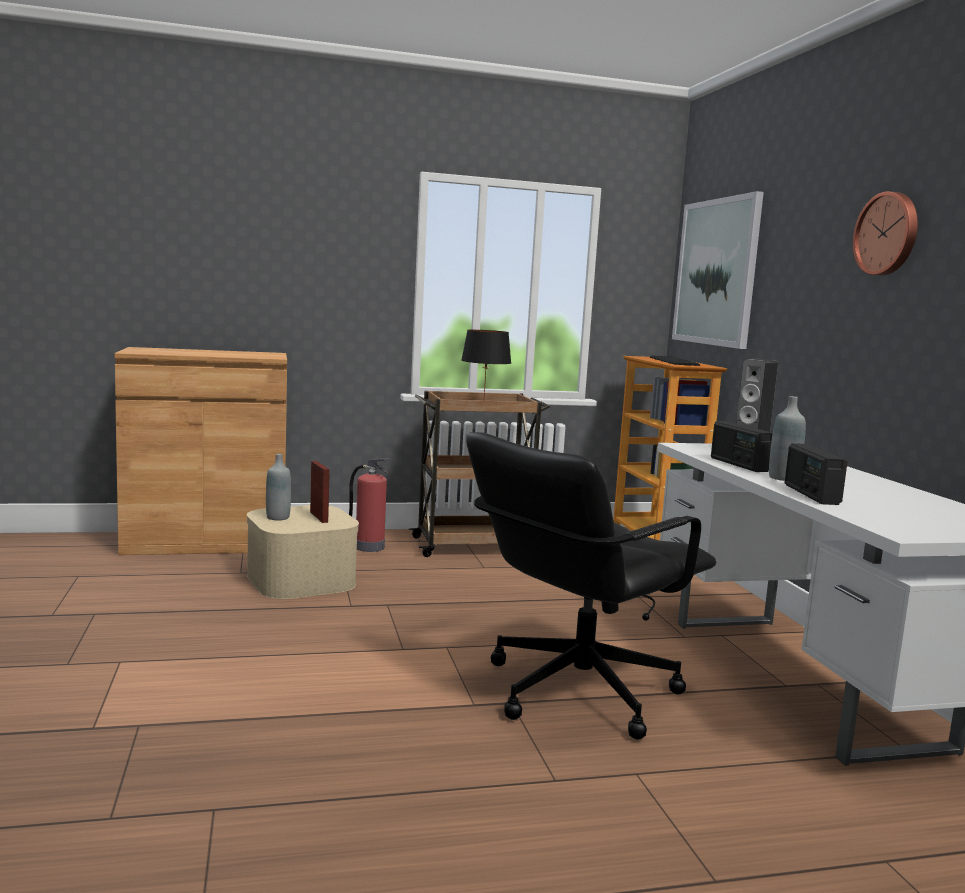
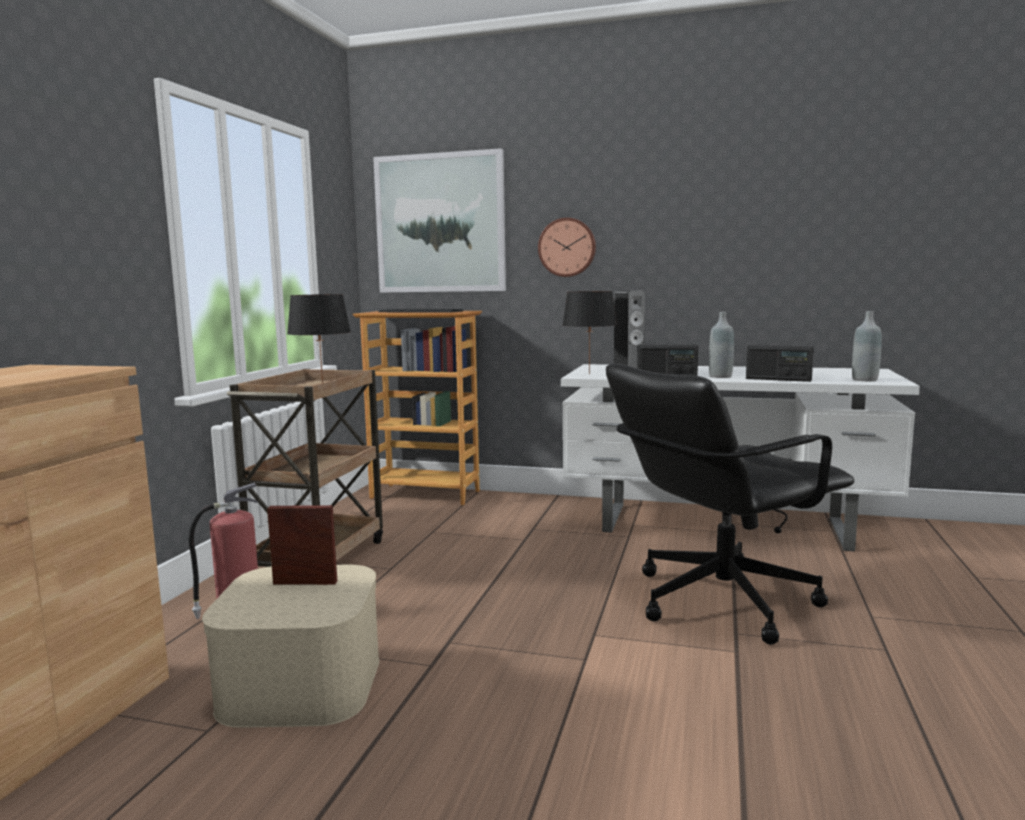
camera: 60 degrees left, 0 degrees up
grey bottle [266,454,291,520] -> grey bottle moved to [852,311,882,381]
black office chair [466,432,716,740] -> black office chair turned 75 degrees clockwise [606,364,854,645]
wall clock [853,191,918,275] -> wall clock moved to [538,218,596,277]
none -> black table lamp [562,291,617,374]

